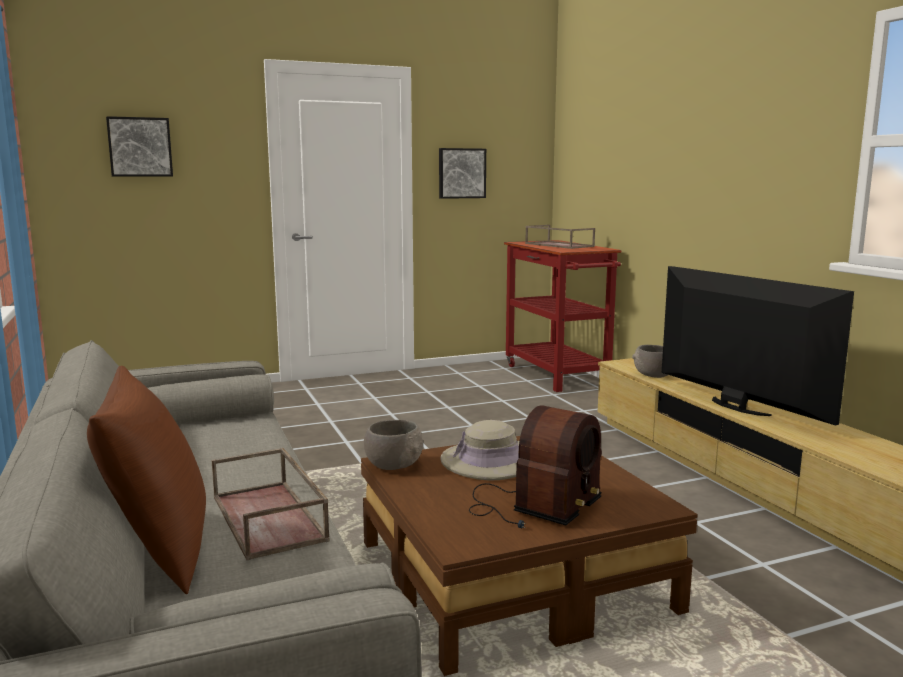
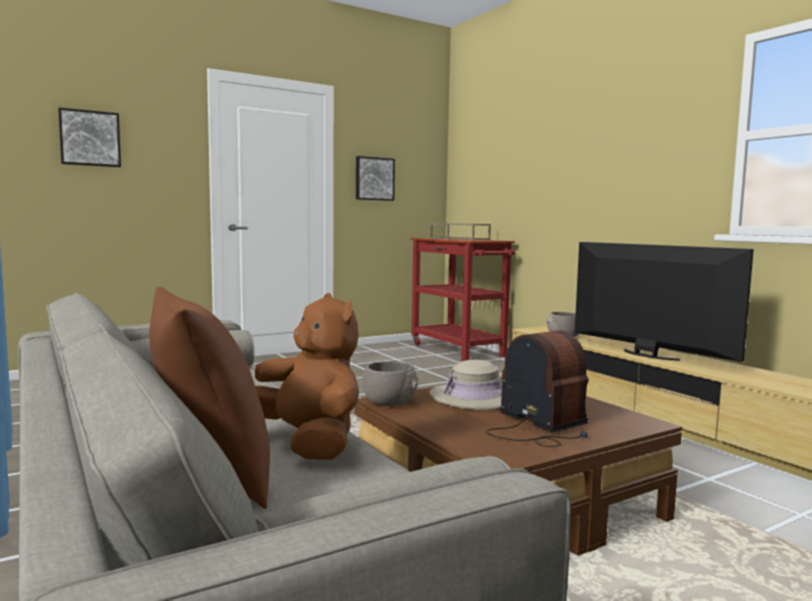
camera: 10 degrees left, 5 degrees down
brown tray [211,448,330,560] -> brown plush toy [255,293,359,460]
radio [469,405,602,528] -> radio turned 60 degrees counterclockwise [486,330,589,447]

